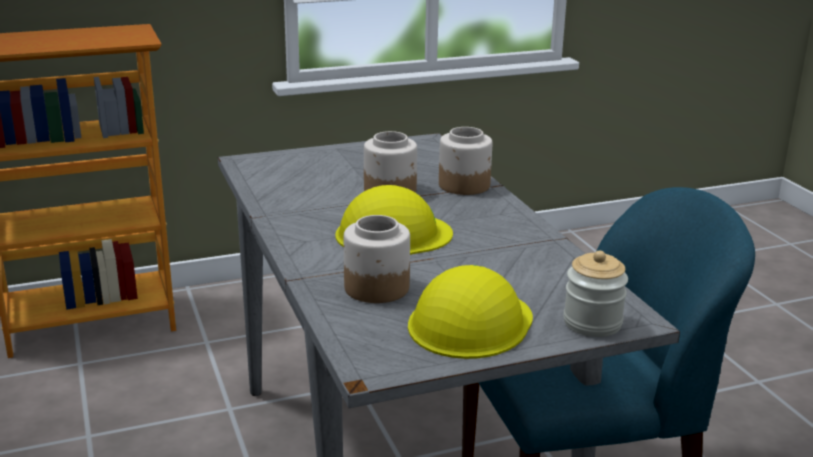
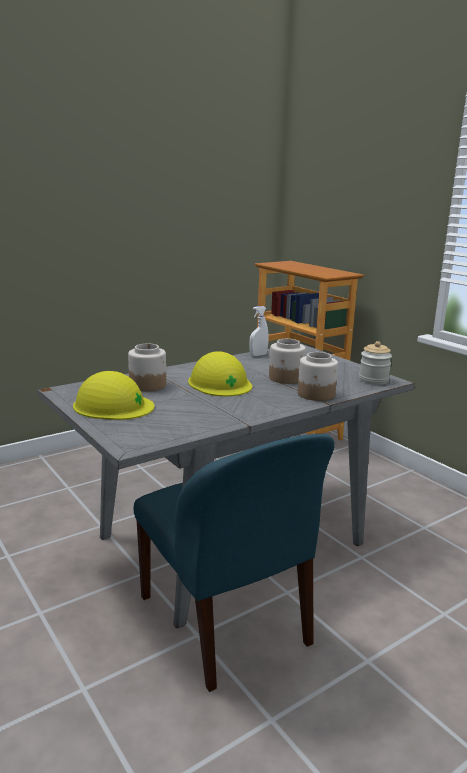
camera: 75 degrees right, 5 degrees down
jar [563,251,628,337] -> jar moved to [359,341,392,385]
none -> white spray bottle [249,306,268,356]

